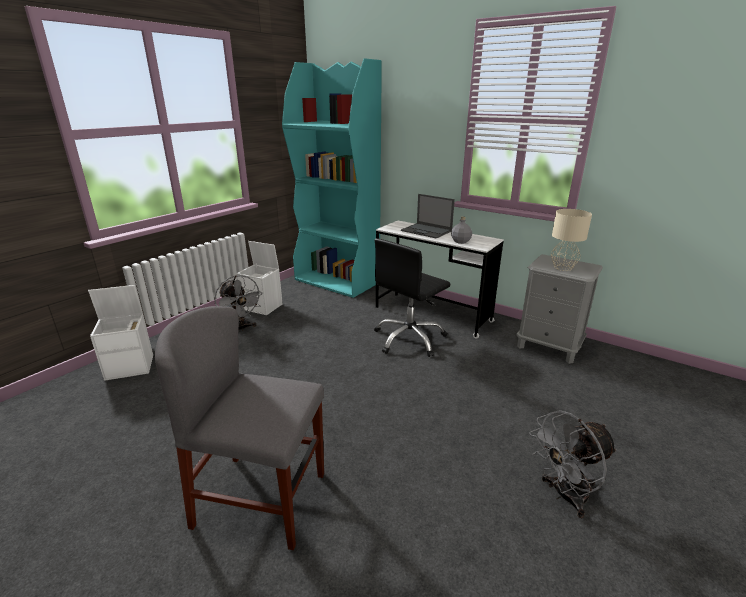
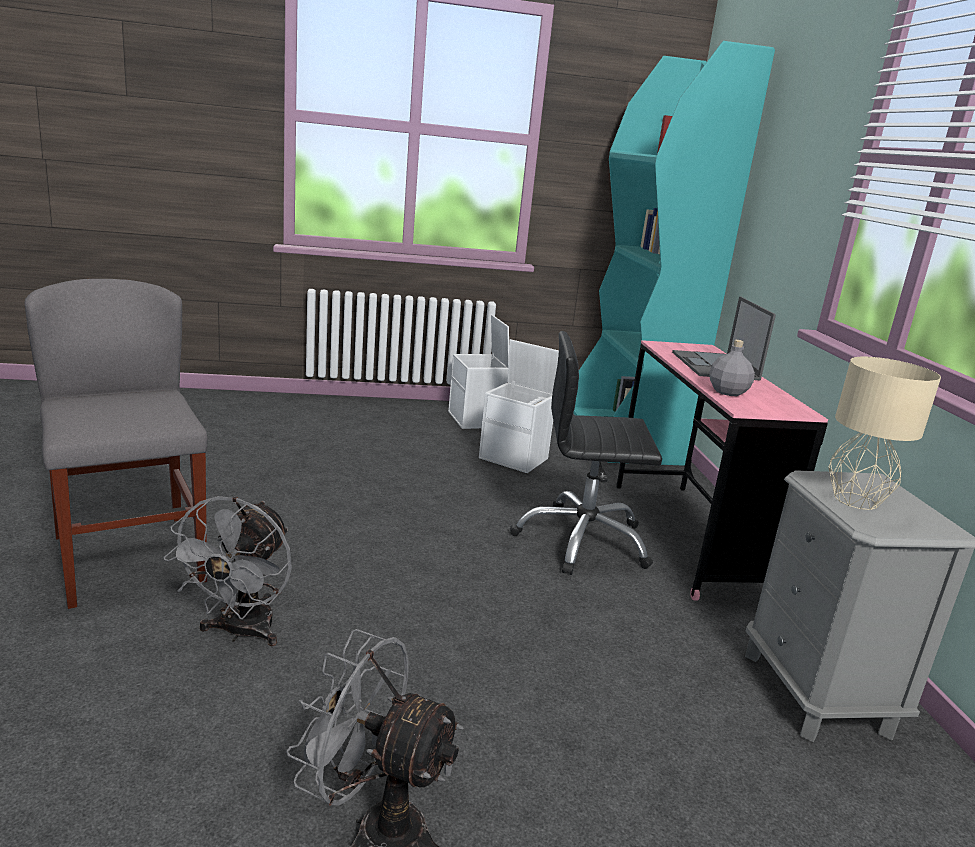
camera: 45 degrees right, 5 degrees down
white storage box [88,285,153,381] -> white storage box moved to [479,339,559,473]
grey fan [214,275,263,331] -> grey fan moved to [164,496,292,646]
white desk [376,221,504,339] -> pink desk [616,340,828,600]

